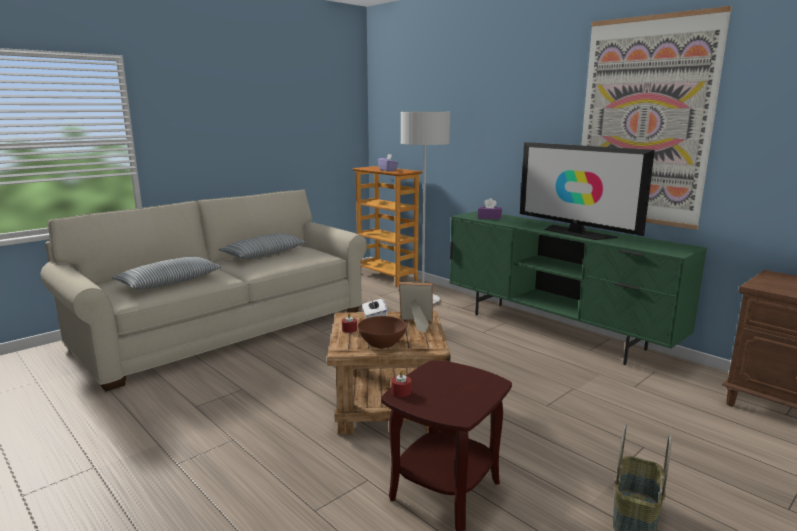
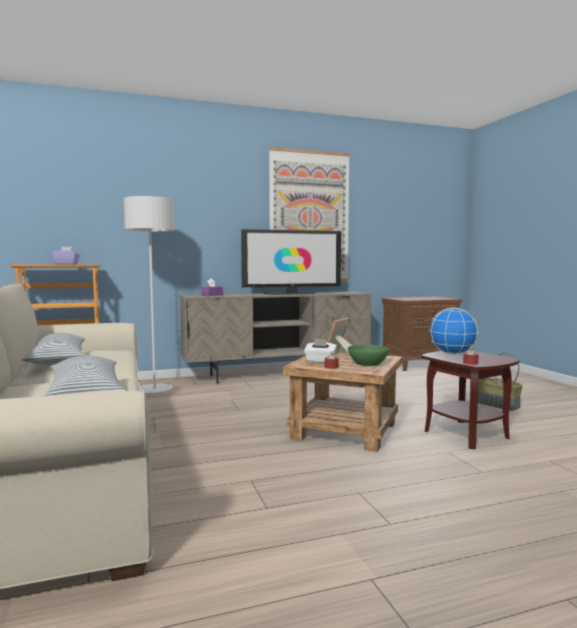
camera: 65 degrees left, 10 degrees down
brown bowl [358,316,407,348] -> green bowl [348,345,389,366]
green tv stand [450,211,707,365] -> beige tv stand [180,291,372,384]
none -> globe [429,308,478,354]

